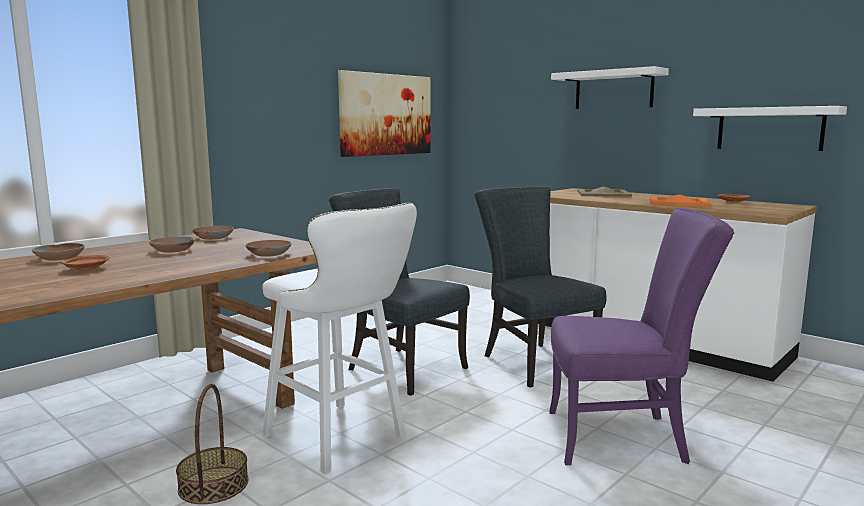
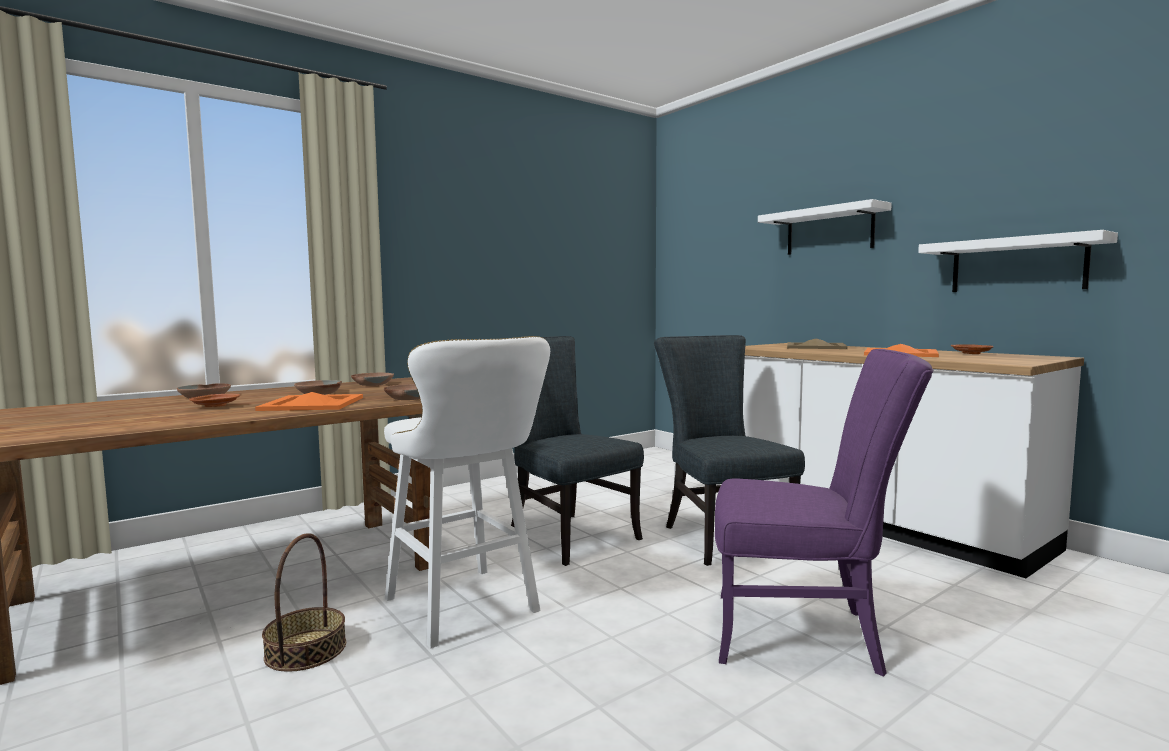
camera: 10 degrees right, 5 degrees down
picture [338,70,431,157] -> none
none -> orange tray [255,392,363,411]

